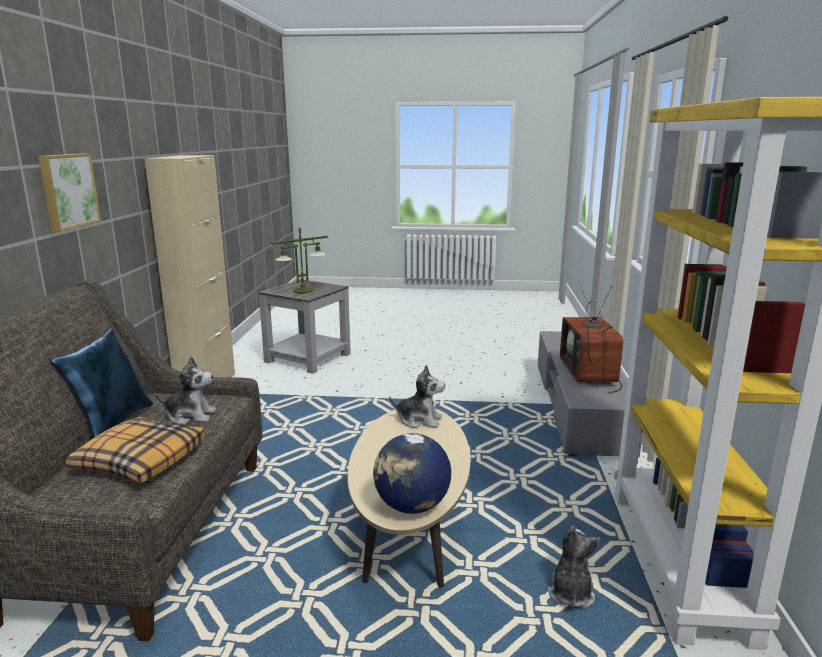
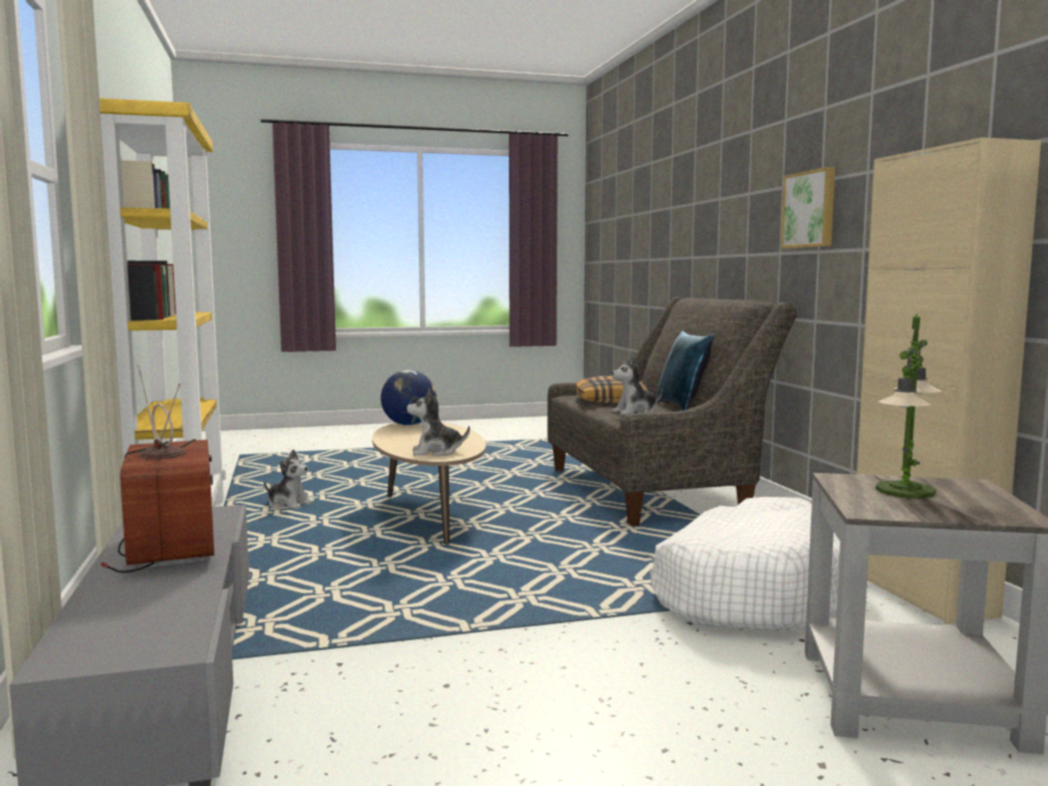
camera: 160 degrees right, 10 degrees down
plush toy [547,526,601,608] -> plush toy turned 60 degrees counterclockwise [264,449,313,509]
none -> white dog bed [650,497,840,631]

